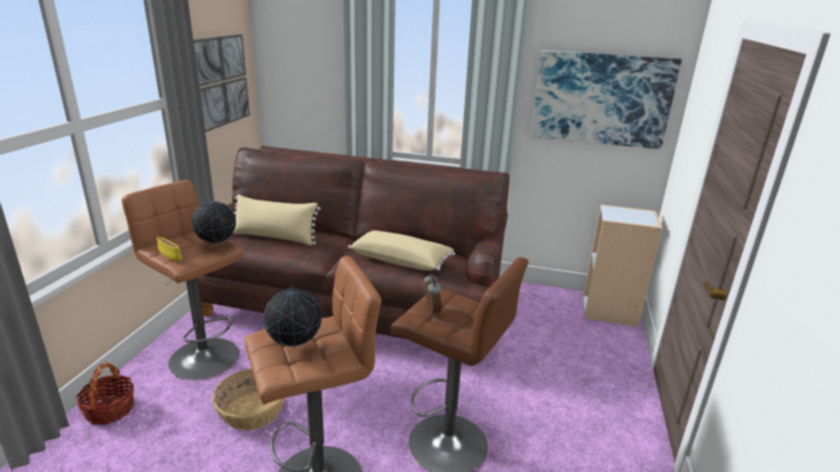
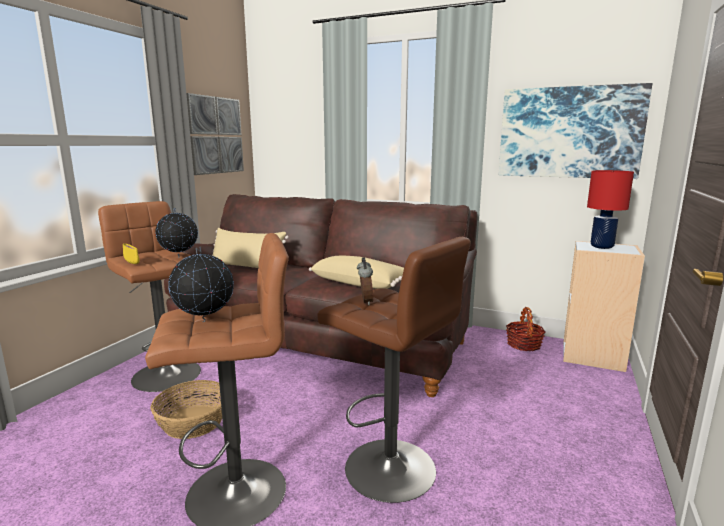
camera: 10 degrees right, 10 degrees down
basket [76,362,134,425] -> basket moved to [506,307,546,351]
none -> red table lamp [587,170,634,249]

